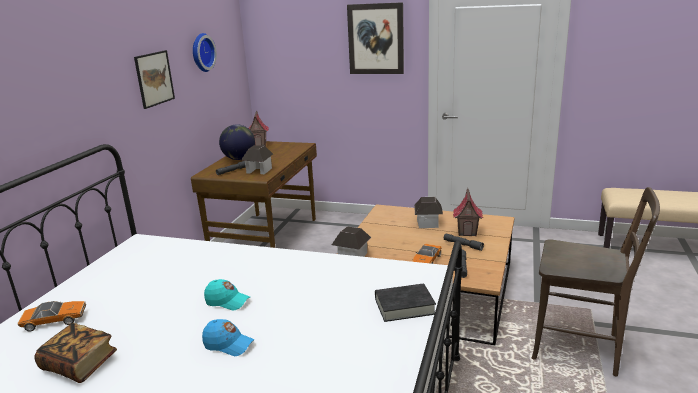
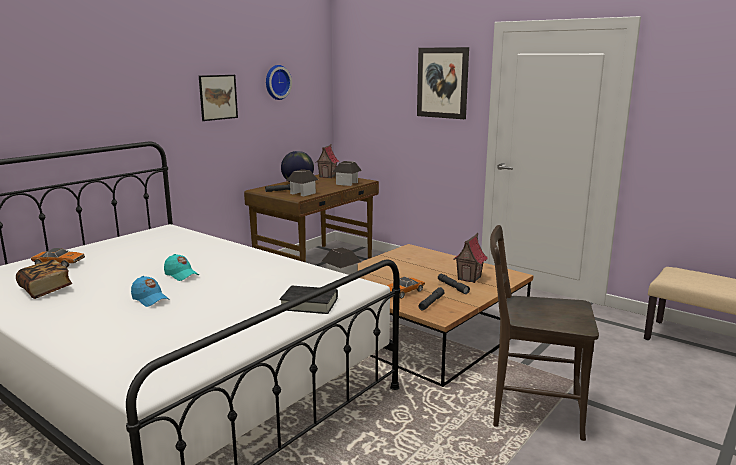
camera: 20 degrees right, 5 degrees down
toy house [414,196,443,228] -> toy house moved to [333,161,362,186]
brown chair [532,187,660,377] -> brown chair turned 150 degrees clockwise [490,225,599,441]

